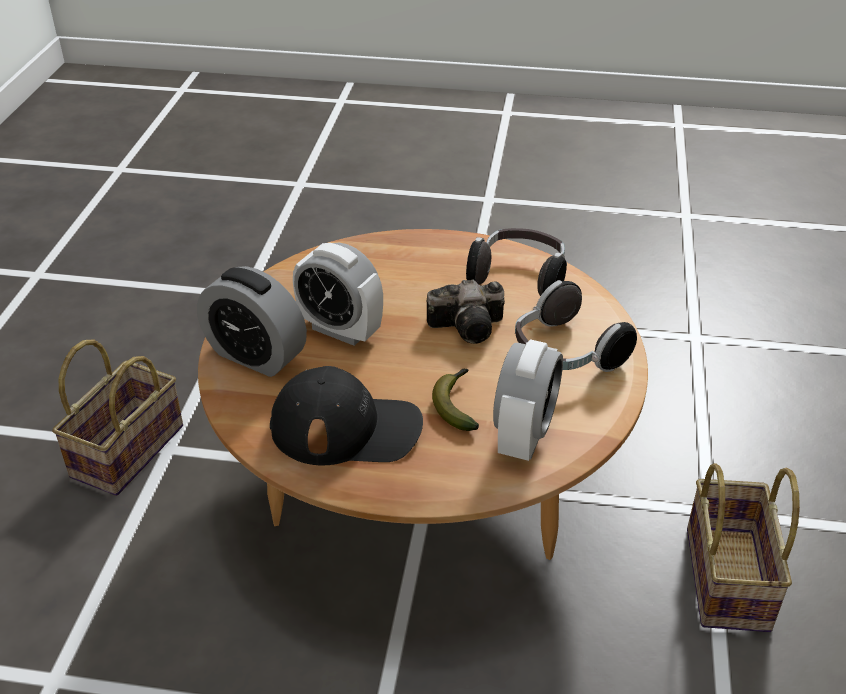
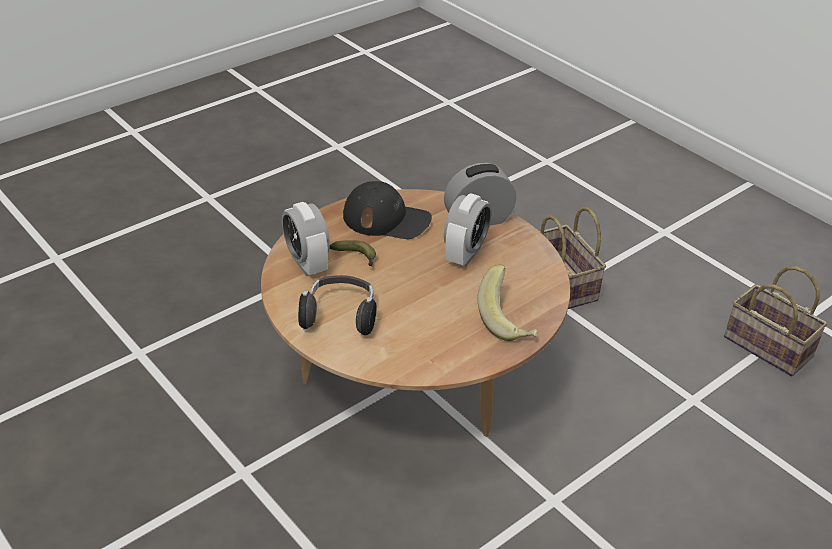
camera: 130 degrees right, 0 degrees up
black cap [270,366,423,465] -> black cap turned 120 degrees counterclockwise [343,181,432,239]
alarm clock [293,243,383,346] -> alarm clock turned 135 degrees clockwise [444,193,492,266]
camera [427,280,505,344] -> none
headphones [466,228,567,296] -> none
basket [687,463,800,632] -> basket moved to [724,266,828,377]
none -> banana [478,264,537,341]

